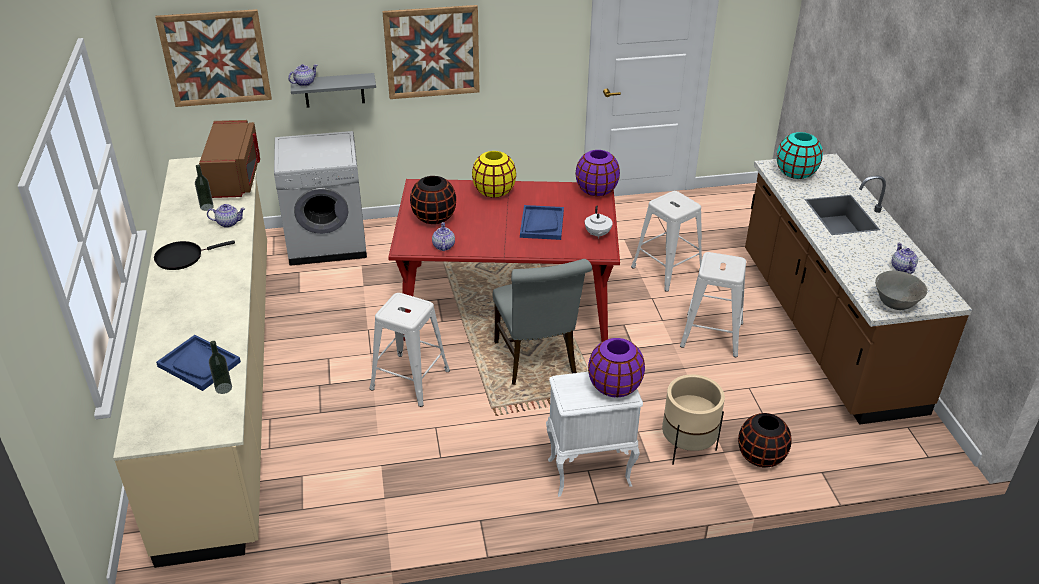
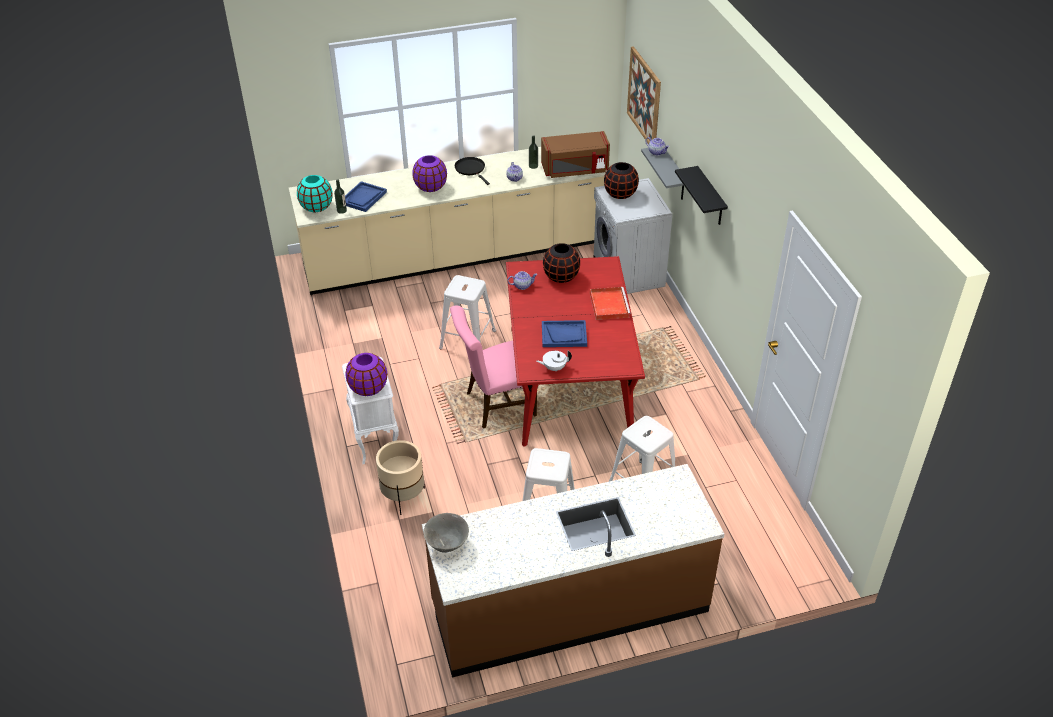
camera: 85 degrees right, 5 degrees up
picture [382,5,480,99] -> black shelf [675,166,728,225]
yellow vase [472,151,516,197] -> red tray [590,287,631,320]
grey chair [493,259,592,385] -> pink chair [450,306,537,429]
purple vase [575,150,620,196] -> purple vase moved to [412,155,447,192]
black vase [738,413,791,468] -> black vase moved to [604,162,639,199]
turquoise vase [777,132,823,179] -> turquoise vase moved to [297,175,333,212]
teapot [891,243,918,274] -> none

